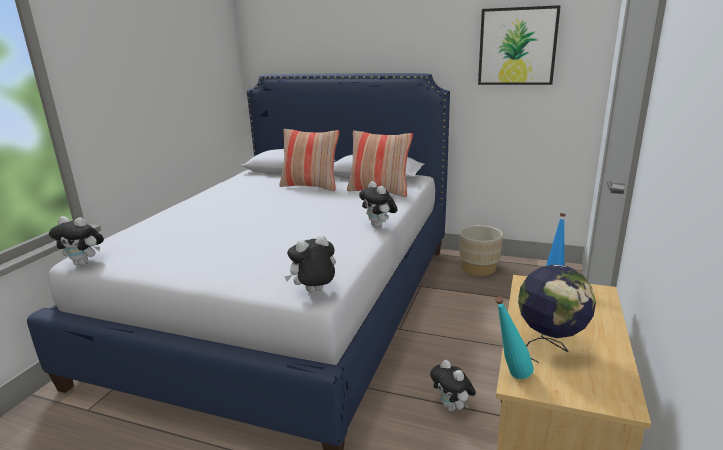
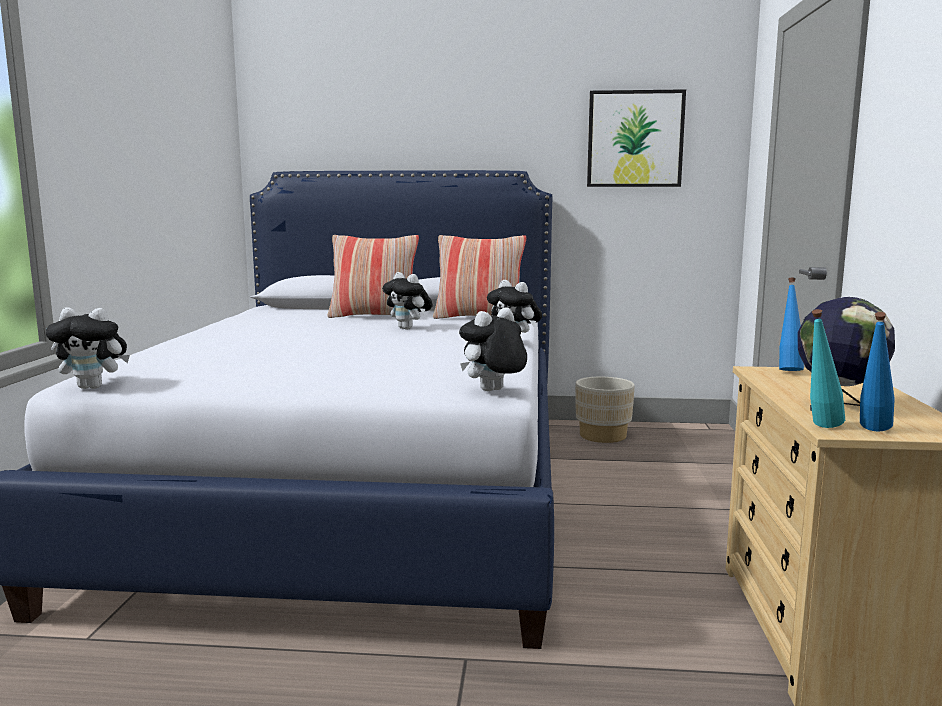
camera: 15 degrees left, 10 degrees down
plush toy [430,360,476,411] -> plush toy moved to [382,272,433,330]
none -> blue bottle [860,312,895,432]

